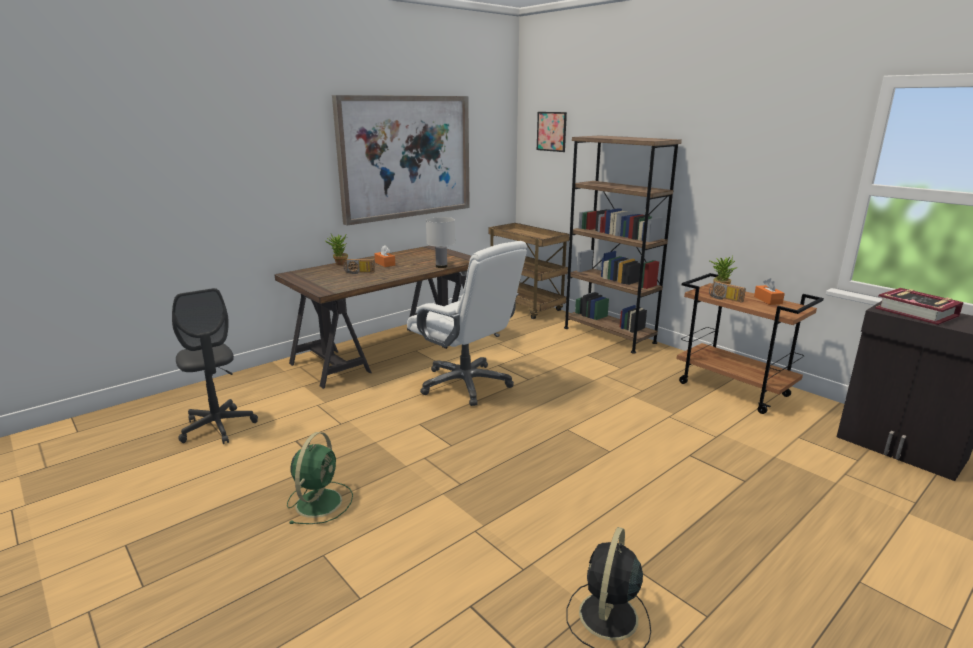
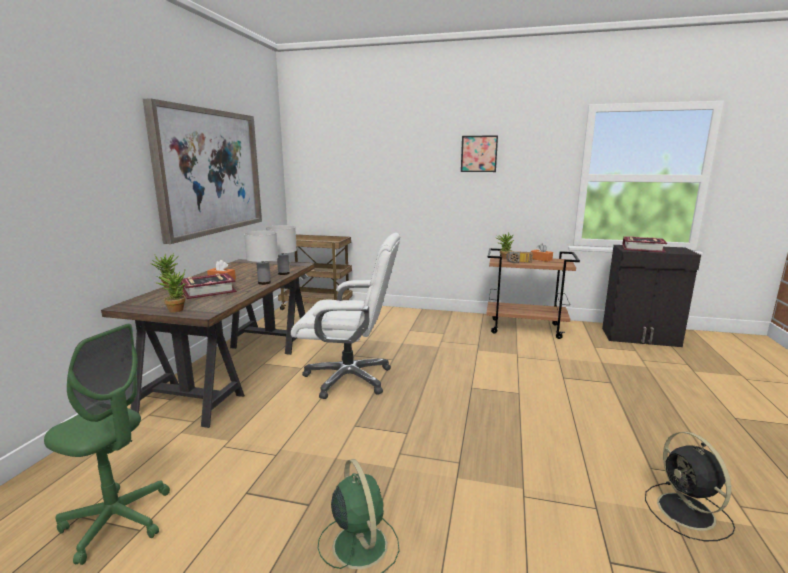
camera: 35 degrees left, 5 degrees down
grey office chair [172,288,258,444] -> green office chair [44,324,170,565]
radio [344,259,375,274] -> book [181,273,237,299]
picture [537,112,567,152] -> picture moved to [461,135,498,172]
brown bookcase [564,135,682,354] -> none
none -> potted plant [155,271,187,312]
none -> white table lamp [244,231,278,285]

